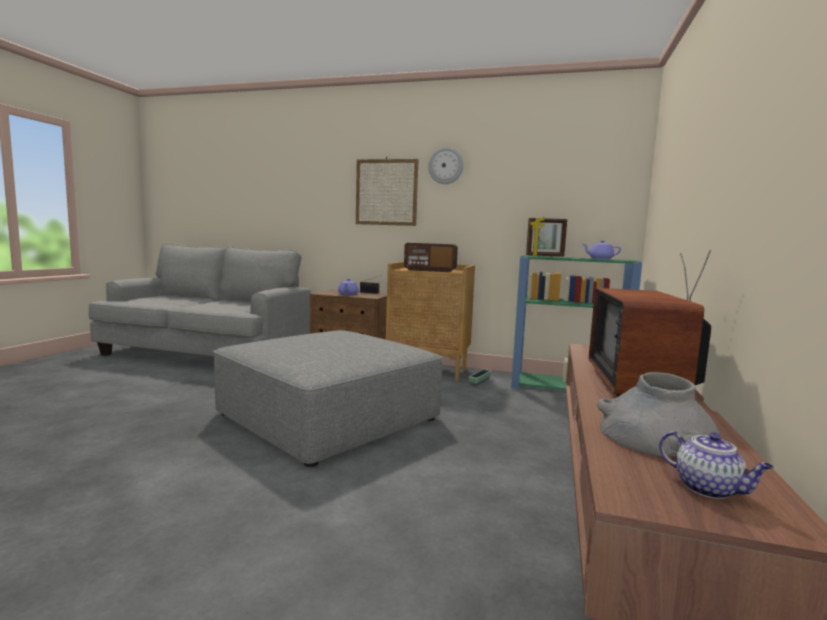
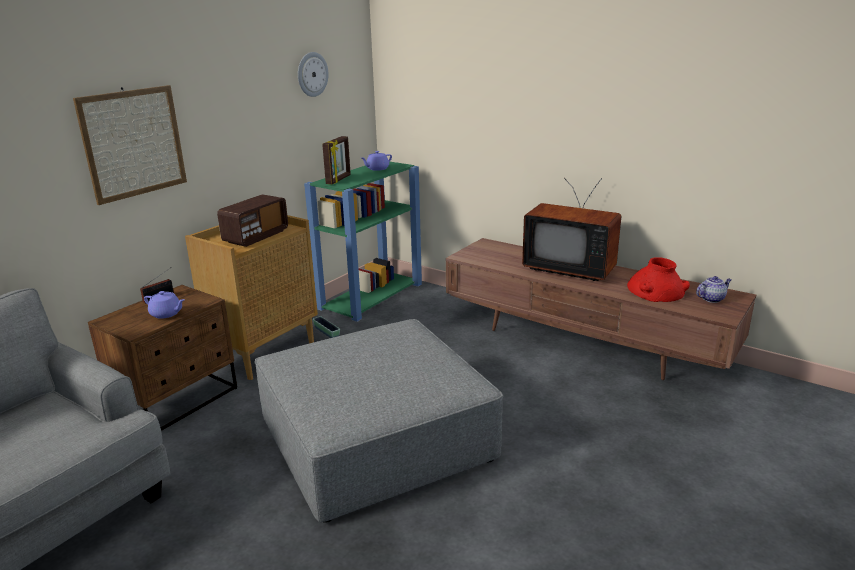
camera: 70 degrees left, 15 degrees up
wall clock [428,147,464,184] -> wall clock moved to [298,52,329,97]
grey vase [597,372,721,457] -> red vase [627,257,690,302]

